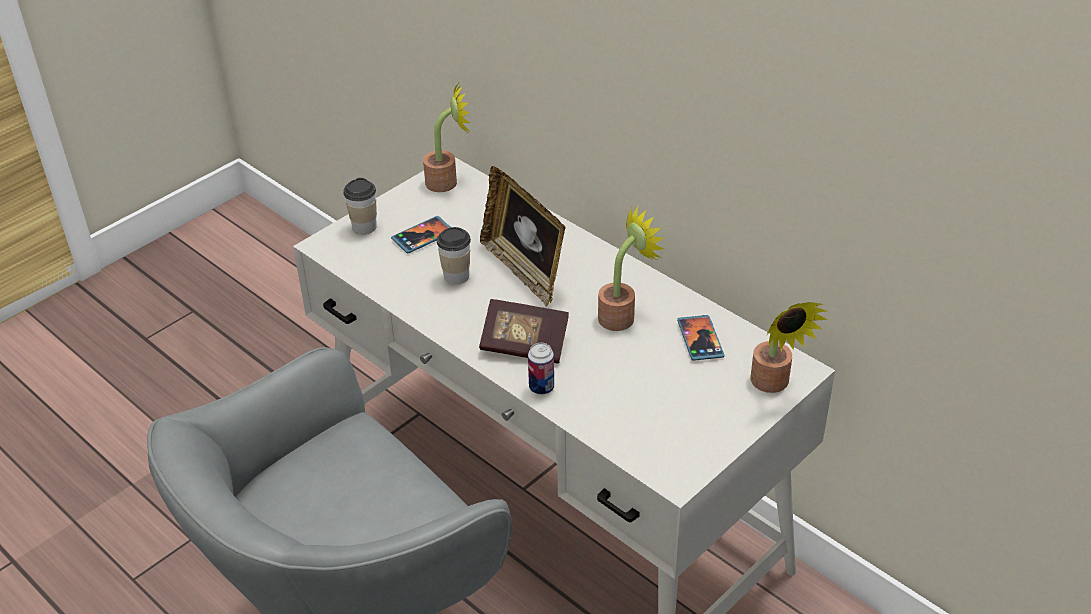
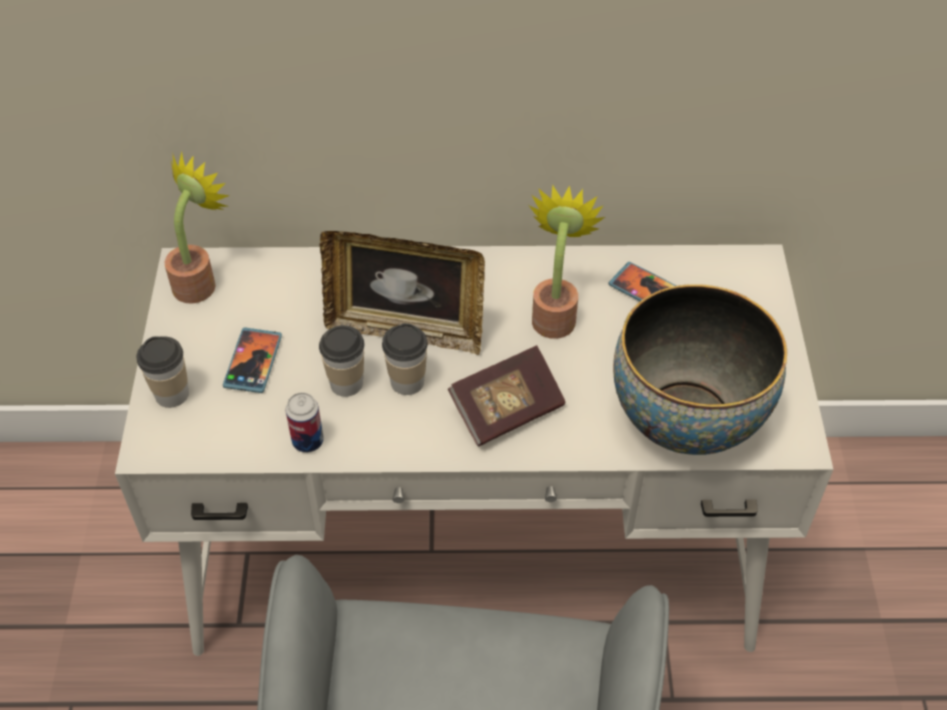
camera: 45 degrees left, 10 degrees up
can [528,343,554,395] -> can moved to [286,392,324,453]
potted plant [751,302,828,393] -> none
none -> cup [382,323,428,395]
none -> bowl [613,284,787,455]

